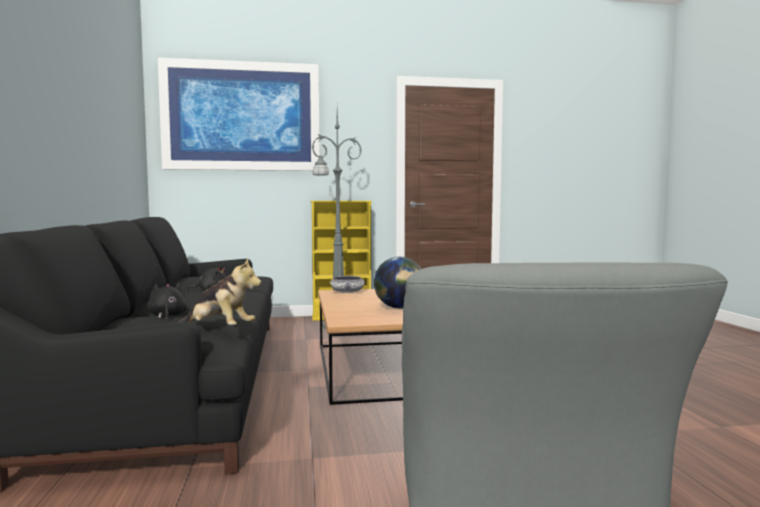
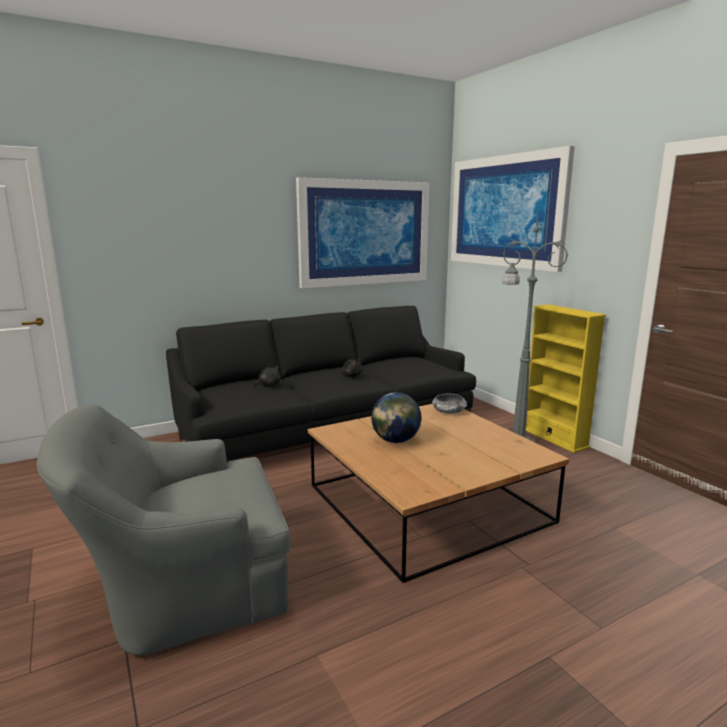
camera: 70 degrees right, 10 degrees up
plush toy [179,257,262,325] -> none
none -> picture [296,177,429,288]

